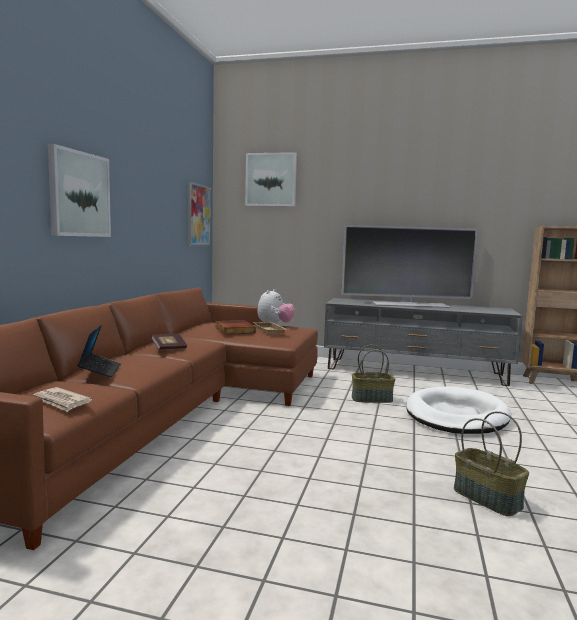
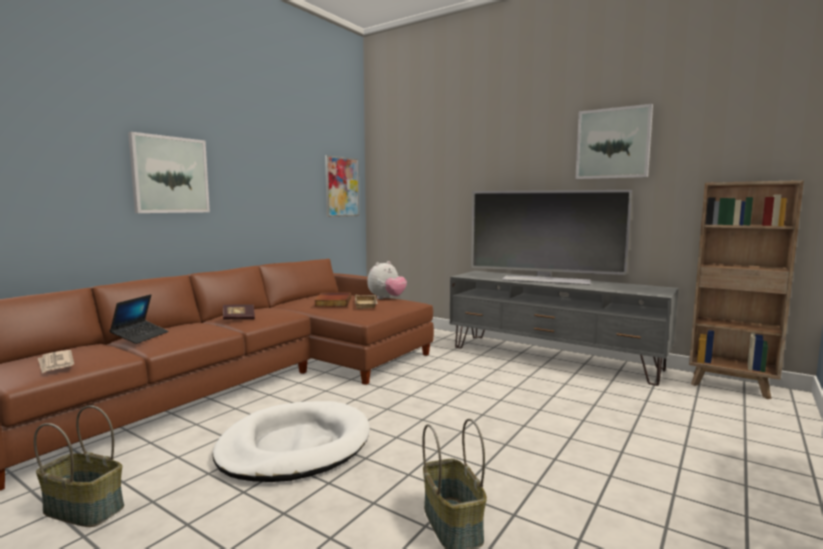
camera: 20 degrees right, 0 degrees up
picture [245,152,297,207] -> picture moved to [575,104,653,179]
basket [352,345,395,403] -> basket moved to [34,406,124,527]
white dog bed [406,386,511,434] -> white dog bed moved to [213,401,370,482]

